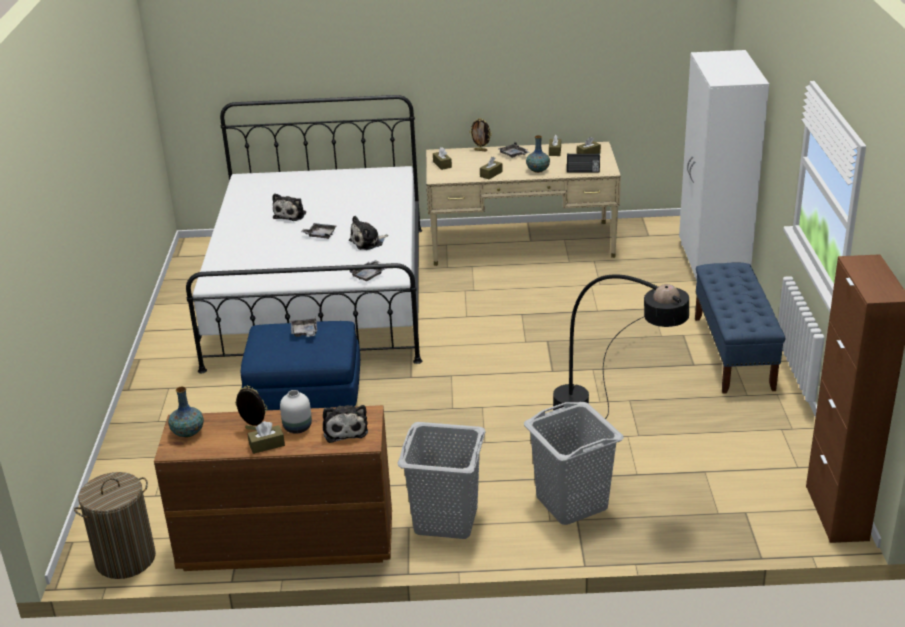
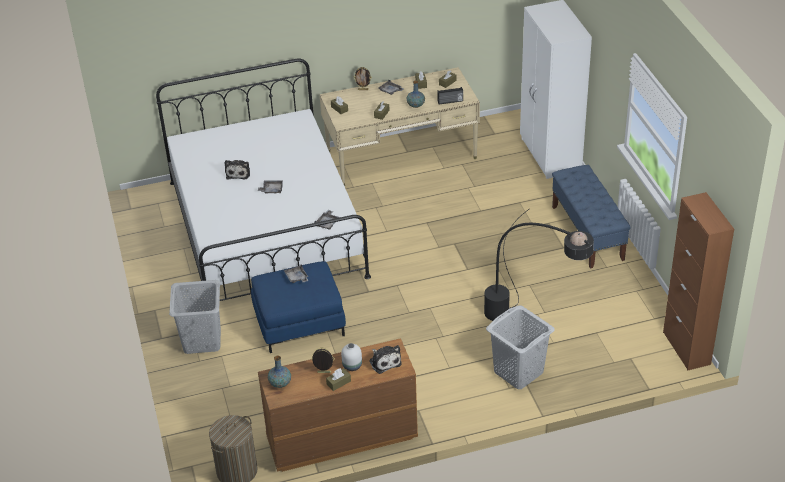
camera: 15 degrees left, 10 degrees up
plush toy [349,216,388,250] -> none
grey laundry basket [397,422,486,539] -> grey laundry basket moved to [169,280,221,354]

